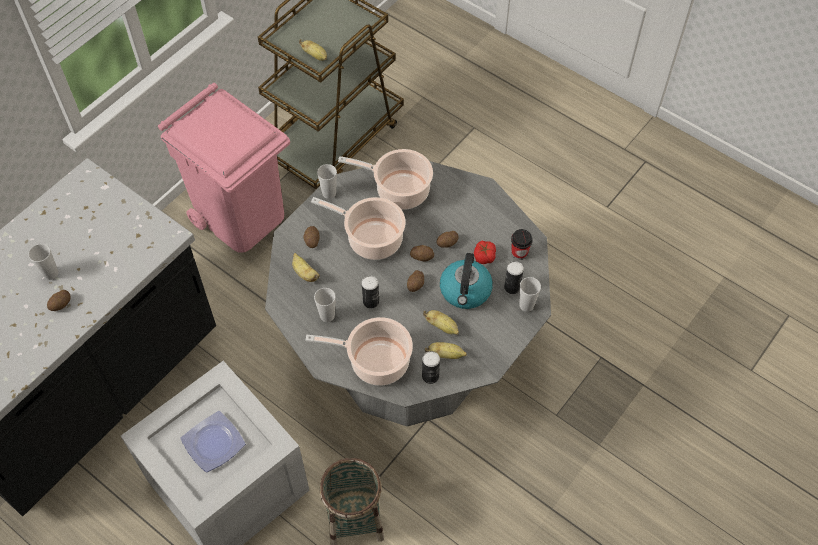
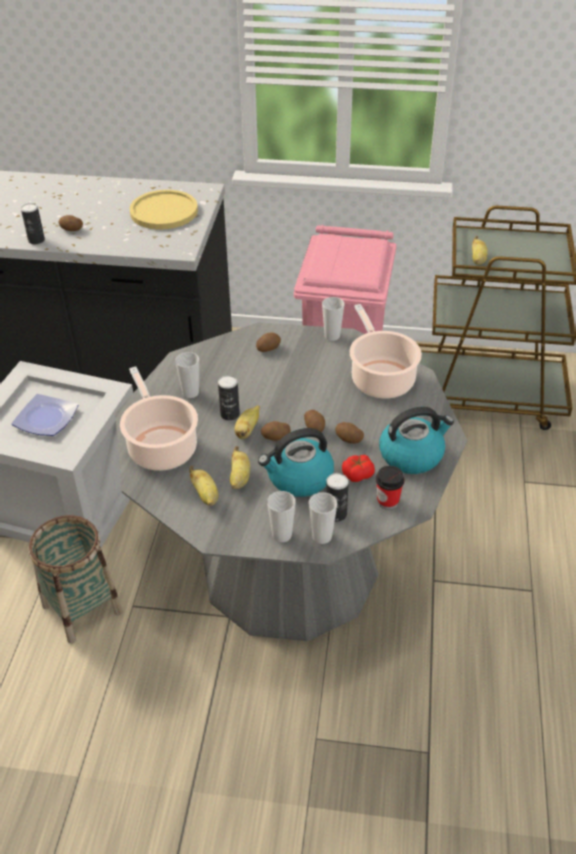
camera: 60 degrees right, 15 degrees down
cup [28,244,58,280] -> cup moved to [267,491,296,542]
banana [292,253,320,282] -> banana moved to [234,405,260,439]
cooking pot [311,197,406,260] -> none
can [422,351,440,384] -> can moved to [21,203,45,244]
none -> yellow plate [130,190,198,229]
none -> kettle [379,407,454,474]

